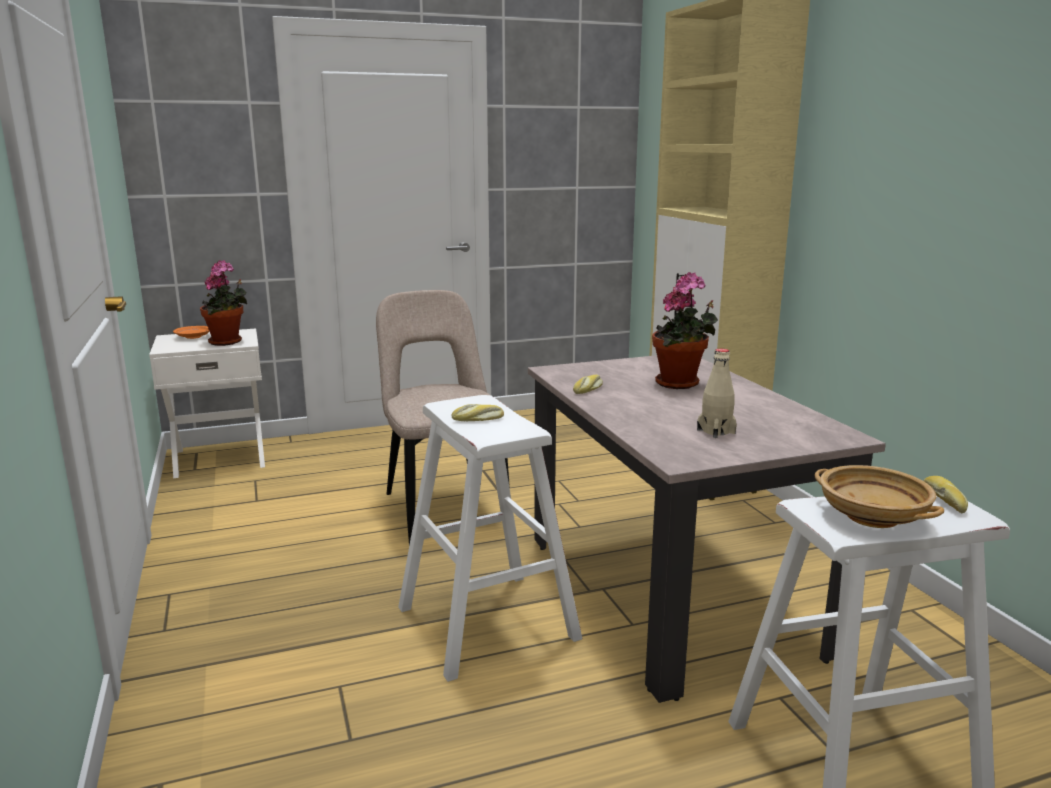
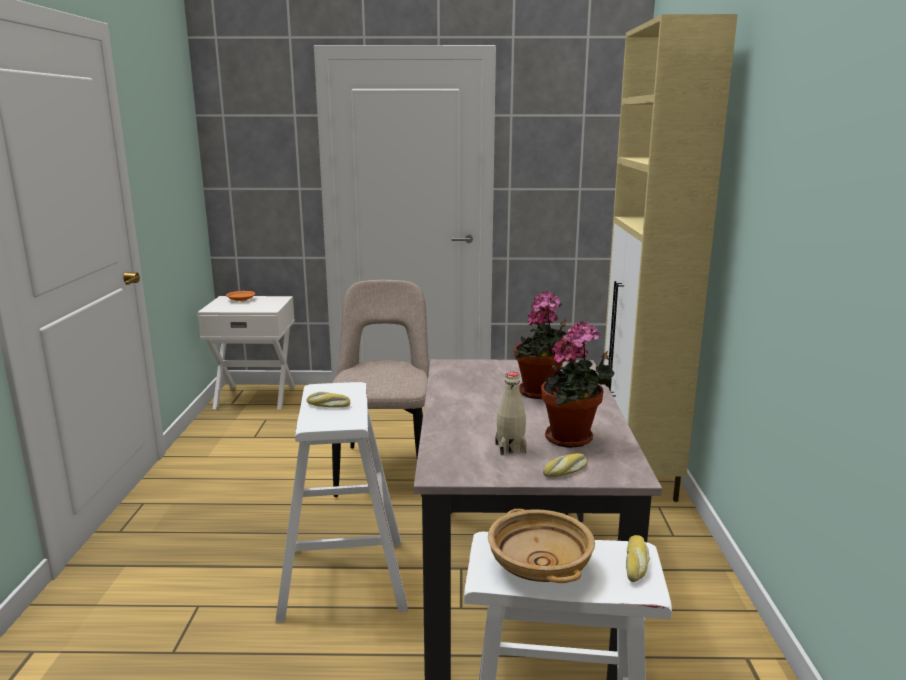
camera: 20 degrees right, 0 degrees up
potted plant [200,260,247,346] -> potted plant moved to [541,321,614,448]
bread [573,375,603,394] -> bread moved to [543,453,588,477]

